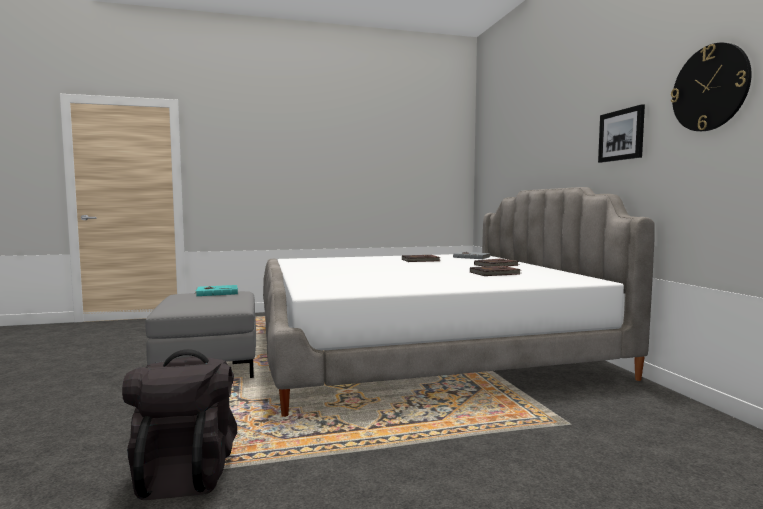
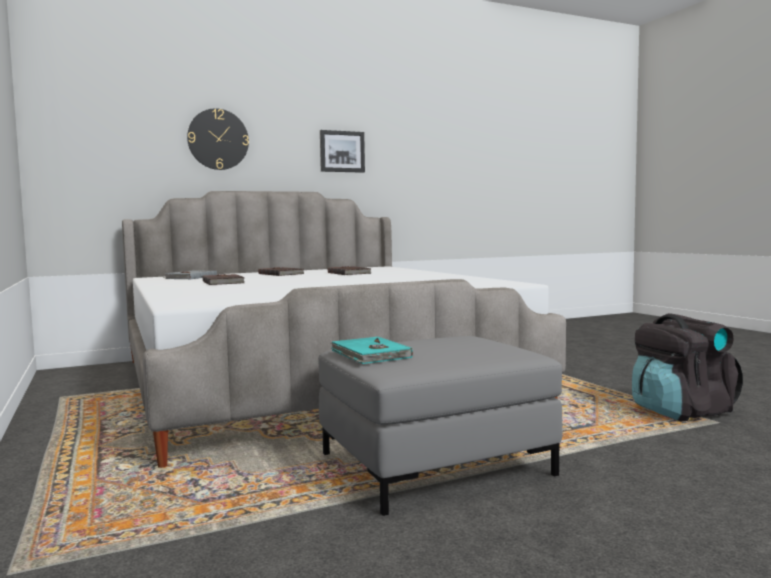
camera: 100 degrees left, 0 degrees up
wall clock [671,42,751,131] -> wall clock moved to [187,108,249,170]

